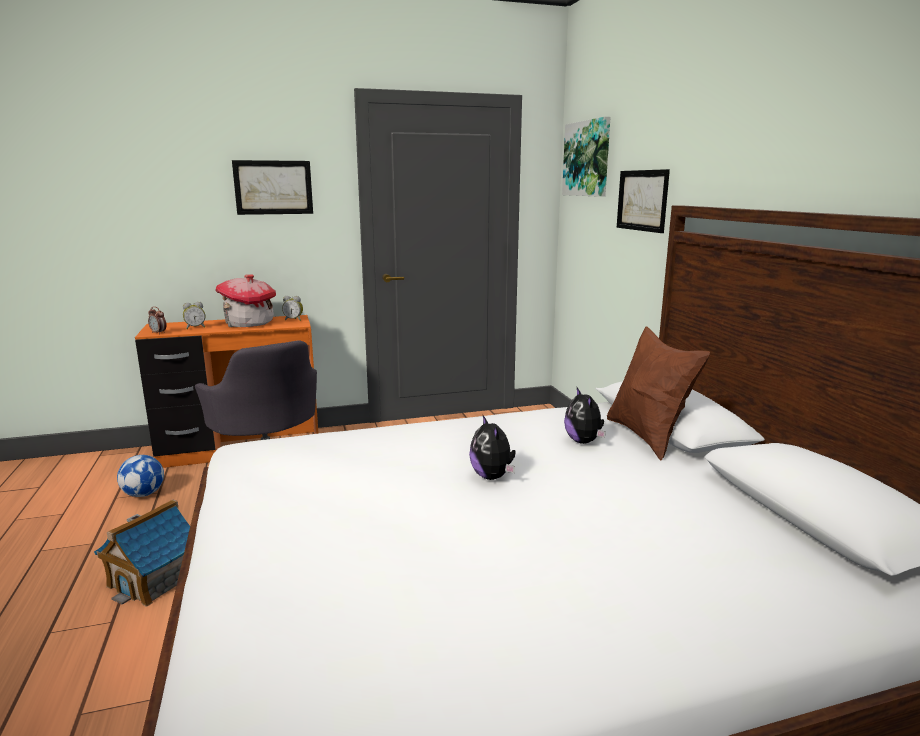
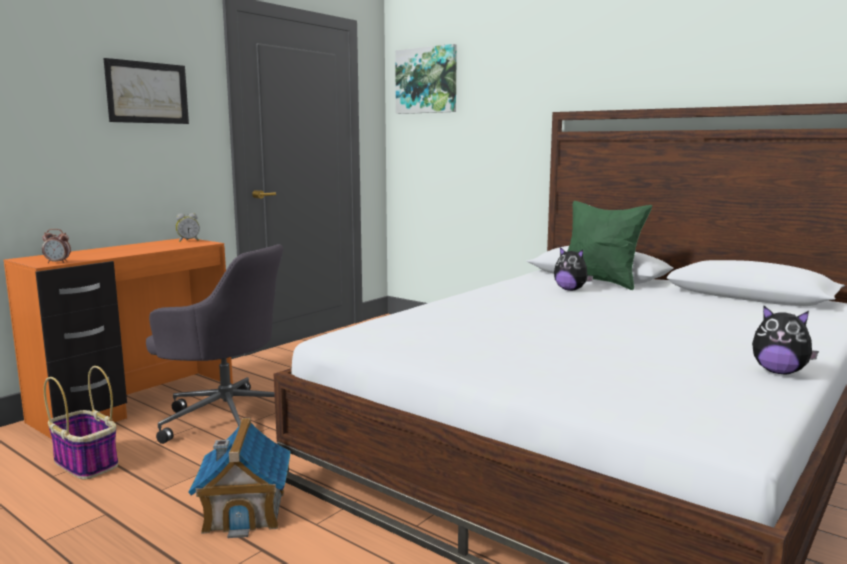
camera: 35 degrees left, 5 degrees down
football [117,455,164,497] -> basket [44,366,118,480]
alarm clock [183,302,205,329] -> none
toy house [215,274,276,327] -> none
plush toy [469,414,516,480] -> plush toy moved to [752,306,819,374]
brown pillow [607,326,710,460] -> green pillow [567,201,652,290]
picture [617,169,670,233] -> none

